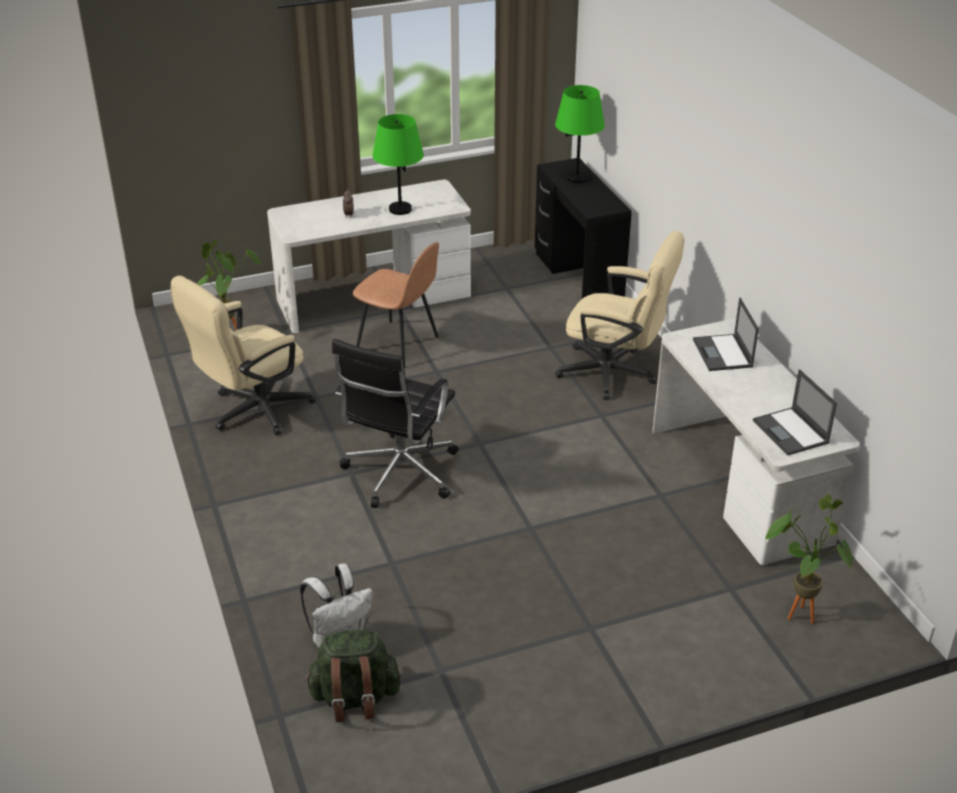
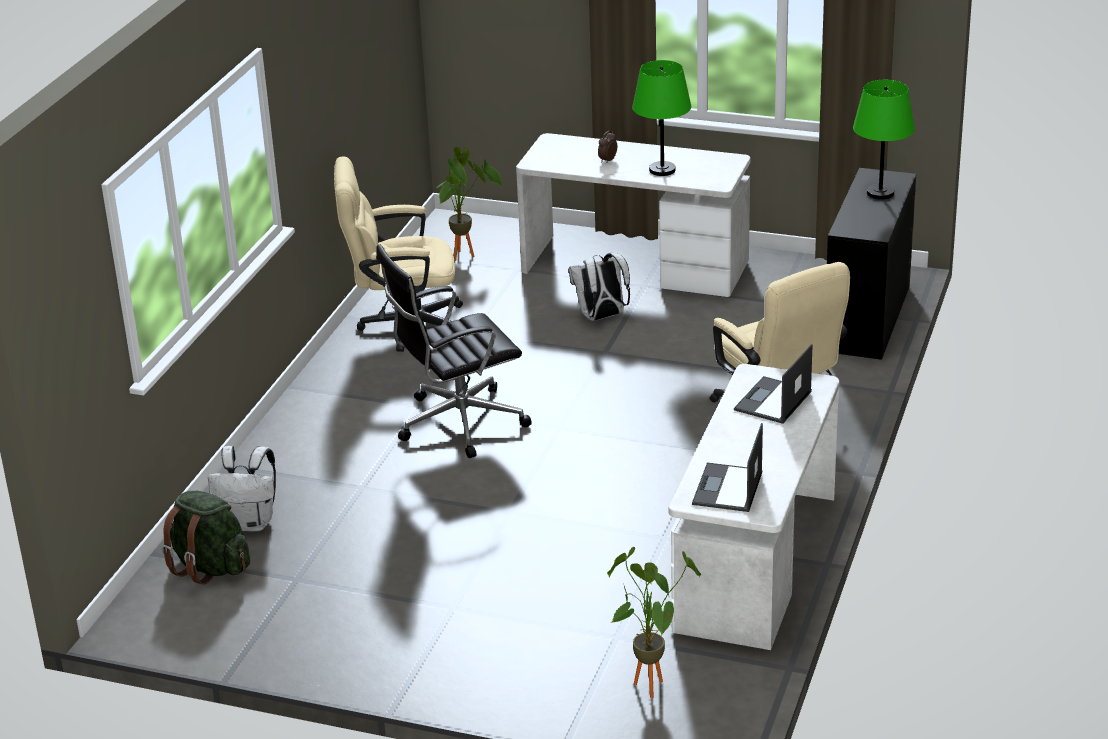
camera: 40 degrees right, 5 degrees down
brown chair [353,242,439,368] -> white backpack [569,253,630,321]

